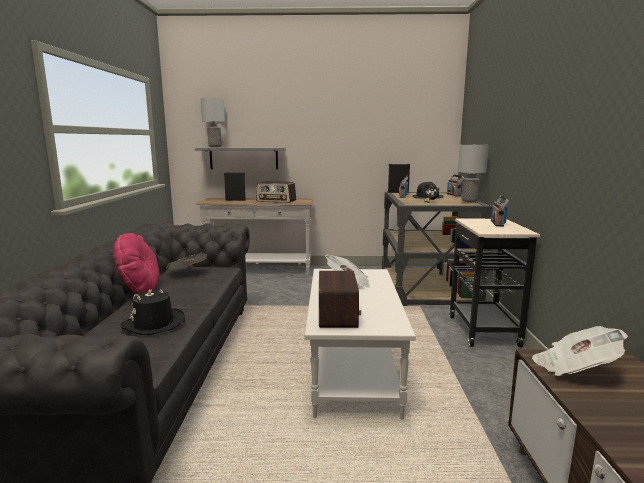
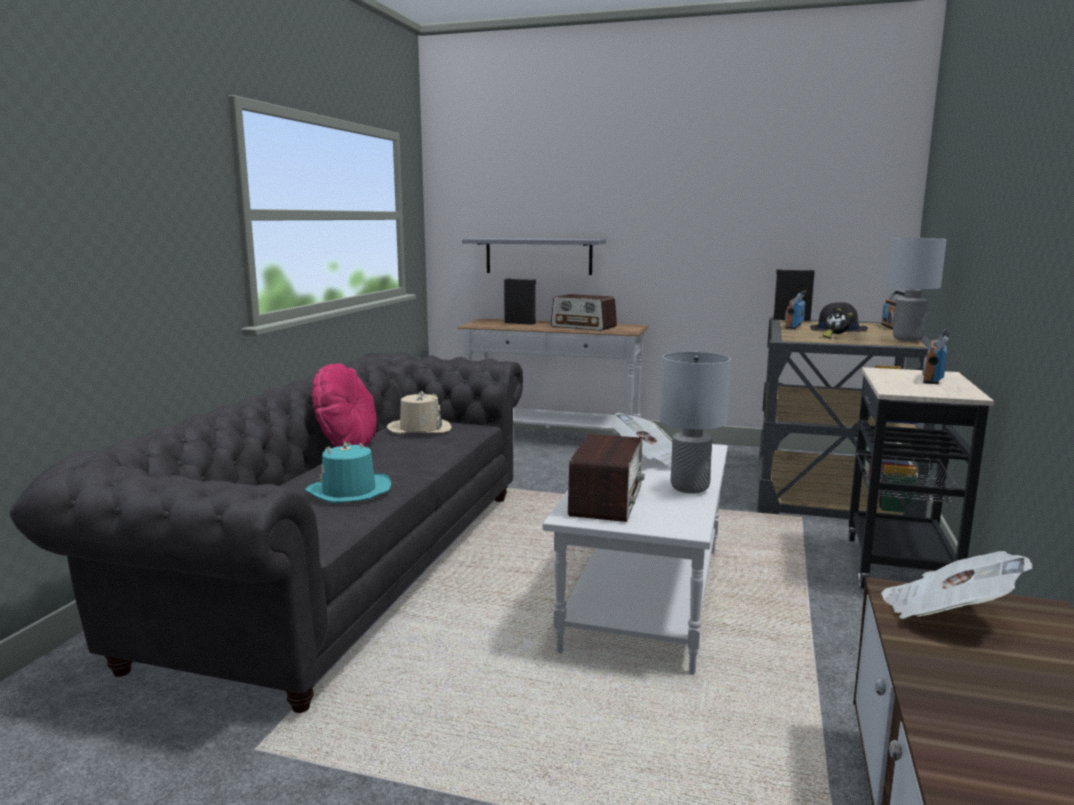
camera: 15 degrees right, 0 degrees up
black hat [121,289,185,335] -> turquoise hat [305,441,391,503]
newspaper [166,253,207,270] -> beige hat [387,391,452,434]
grey table lamp [201,98,225,147] -> grey table lamp moved to [660,352,731,493]

